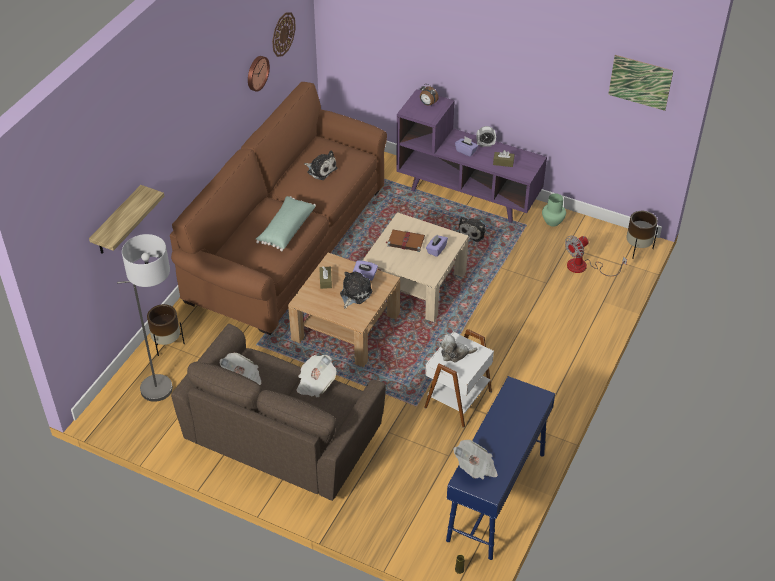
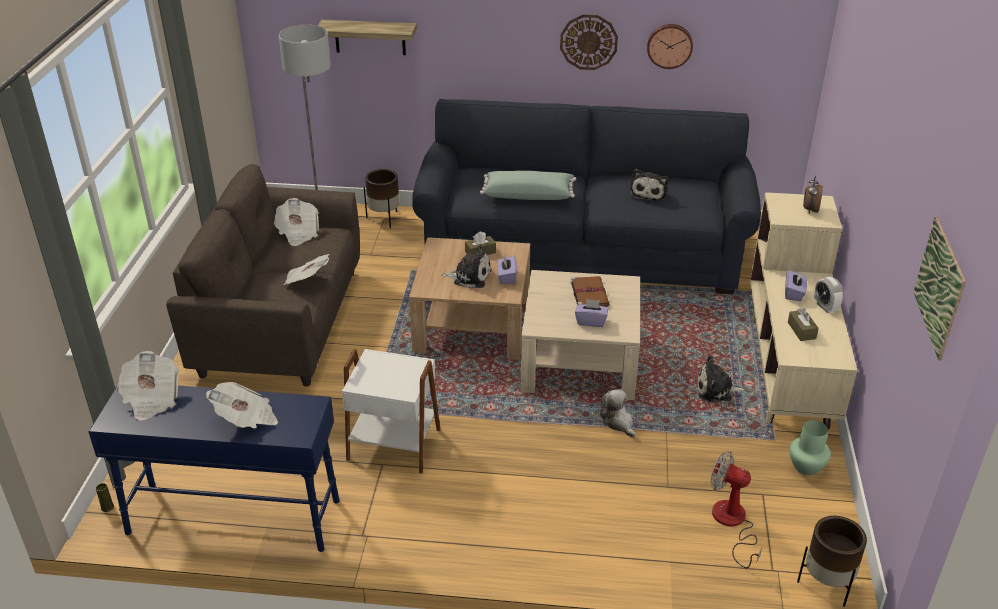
camera: 70 degrees right, 10 degrees down
brown sofa [170,82,387,335] -> blue sofa [412,99,761,294]
wall clock [272,12,296,57] -> wall clock moved to [560,14,618,70]
purple tv stand [396,89,547,223] -> beige tv stand [750,192,858,429]
plush toy [440,334,477,363] -> plush toy moved to [600,389,636,438]
none -> newspaper [206,382,278,428]

